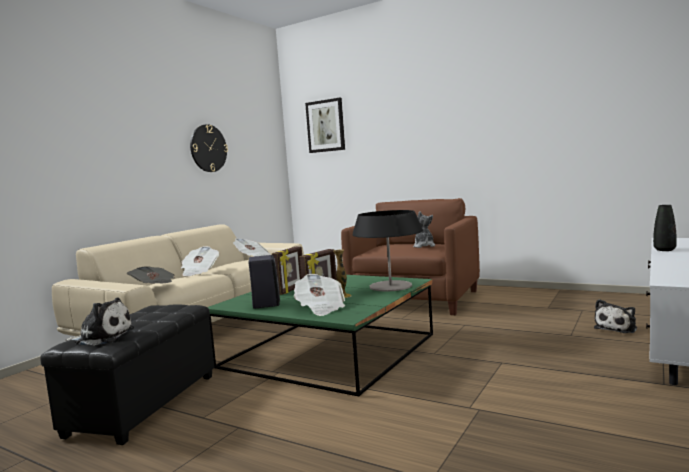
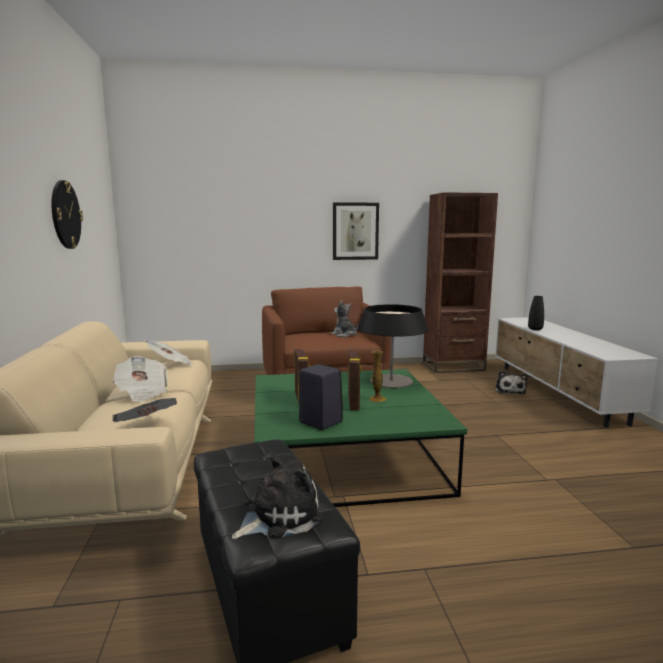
camera: 40 degrees left, 5 degrees up
newspaper [293,274,345,316] -> none
picture [305,97,345,153] -> picture moved to [333,202,379,260]
none -> brown bookcase [423,192,498,373]

